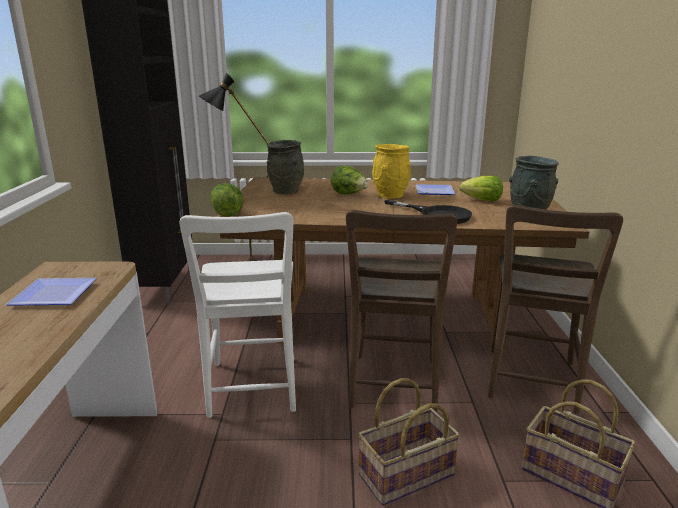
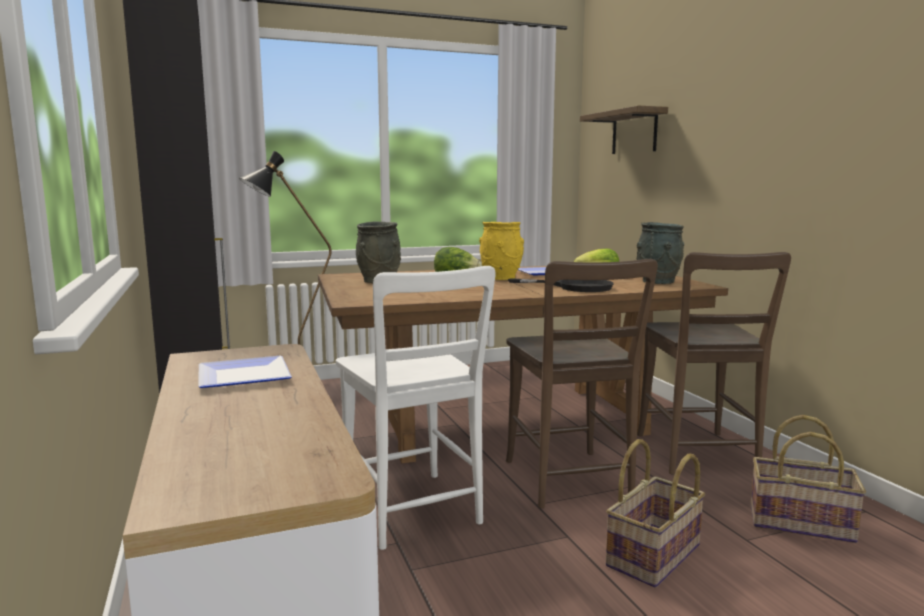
camera: 20 degrees left, 10 degrees down
lettuce [210,183,244,217] -> none
none -> shelf [580,106,668,154]

